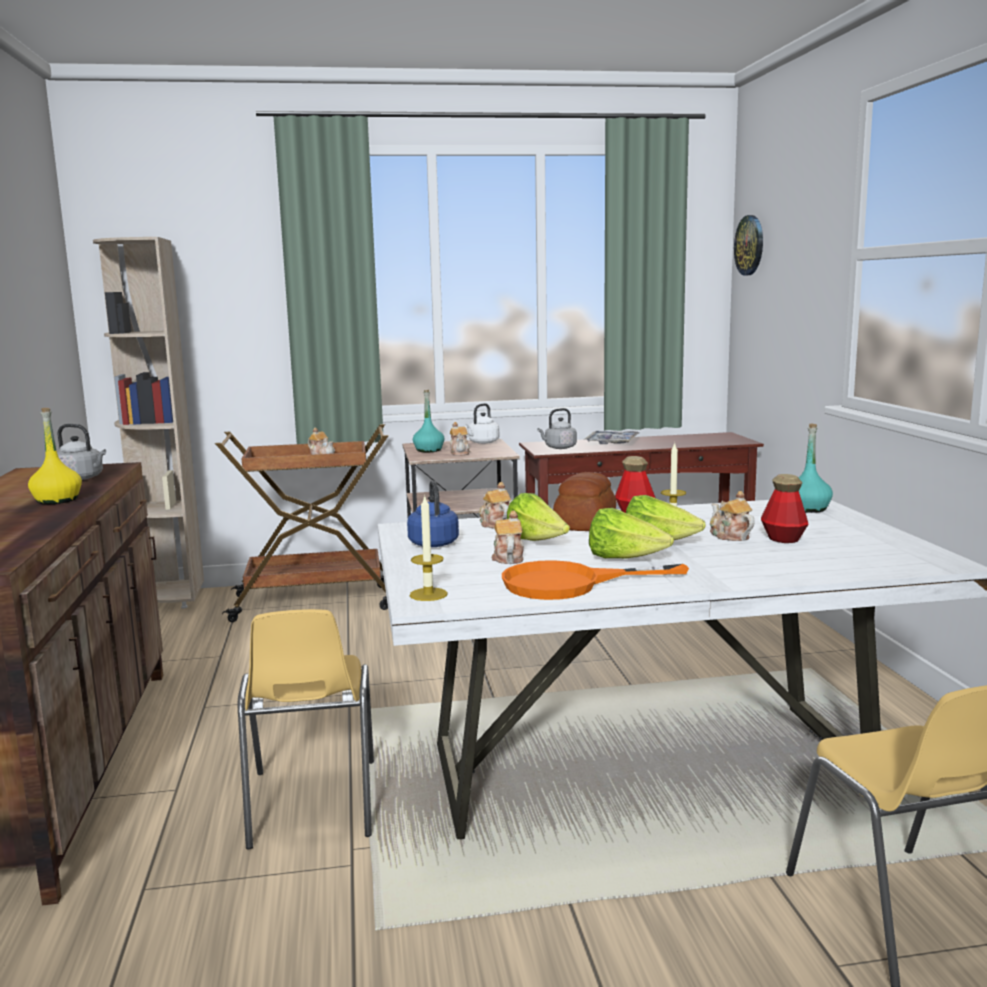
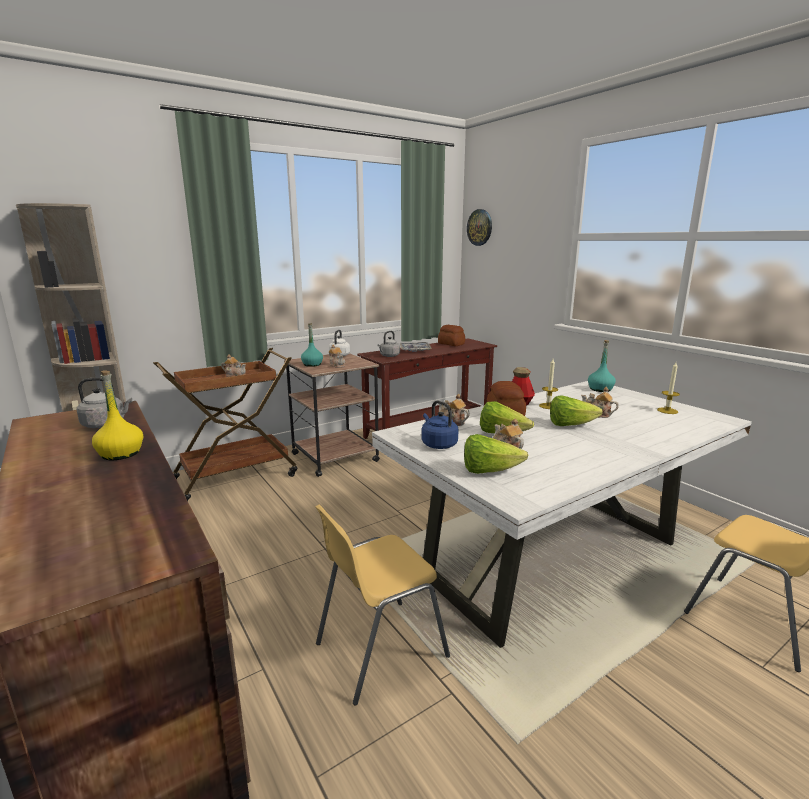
camera: 25 degrees left, 5 degrees up
yellow chair [238,609,374,849] -> yellow chair turned 90 degrees clockwise [315,505,450,706]
candle [410,495,448,601] -> candle moved to [657,362,680,414]
orange frying pan [502,560,689,600] -> none
lettuce [589,508,674,559] -> lettuce moved to [464,434,528,474]
bottle [761,474,809,543] -> none
none -> bread [438,325,465,346]

